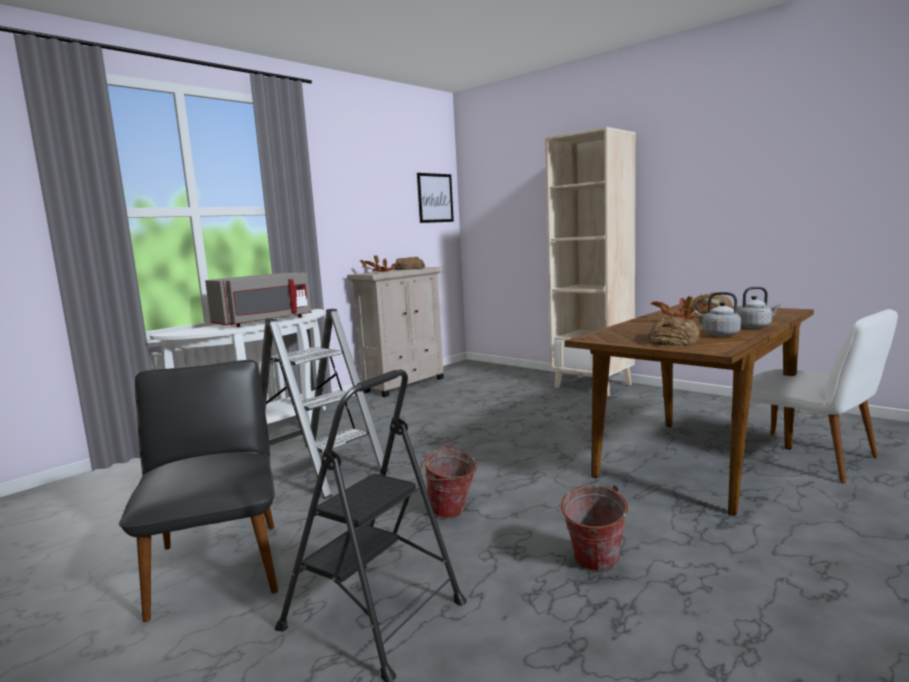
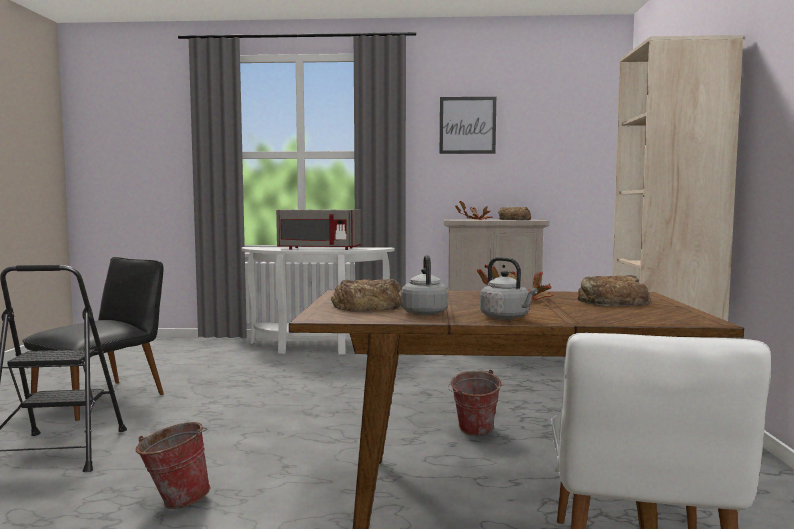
camera: 50 degrees right, 5 degrees down
grey step ladder [260,309,389,499] -> none
picture [417,173,454,223] -> picture moved to [440,97,496,154]
bucket [420,445,477,518] -> bucket moved to [448,370,501,436]

